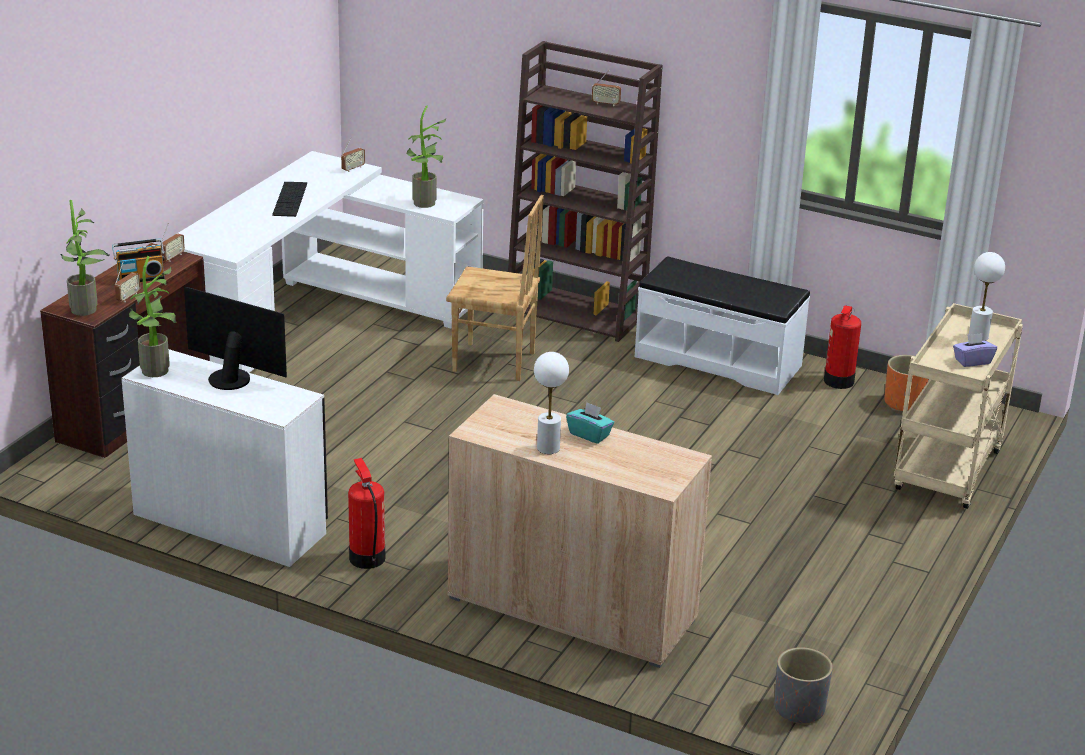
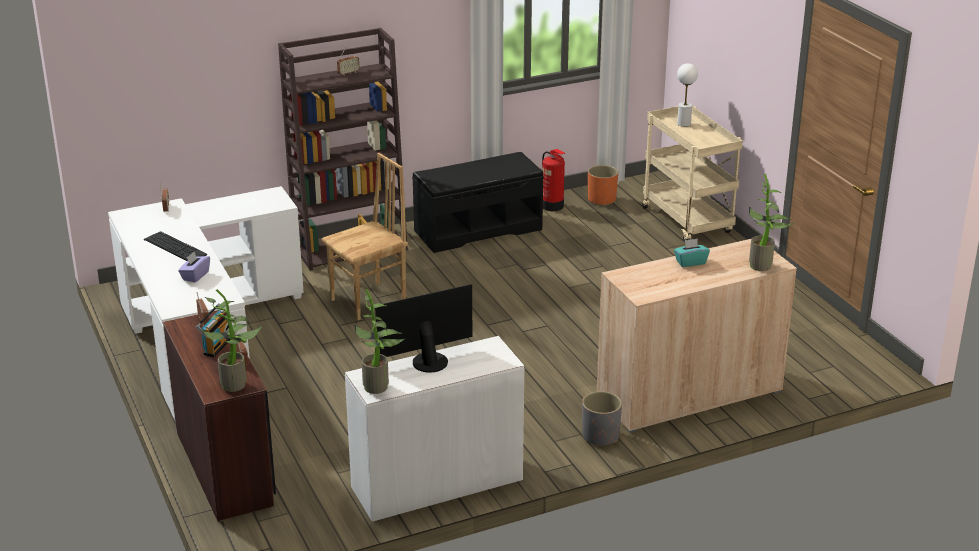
camera: 50 degrees left, 0 degrees up
fire extinguisher [348,458,385,569] -> none
potted plant [407,105,446,208] -> potted plant moved to [749,174,795,271]
white table lamp [534,352,569,454] -> none
white bench [635,256,810,395] -> black bench [412,152,544,253]
grey planter [774,647,833,725] -> grey planter moved to [582,391,622,446]
purple tissue box [953,333,997,367] -> purple tissue box moved to [178,252,210,282]

